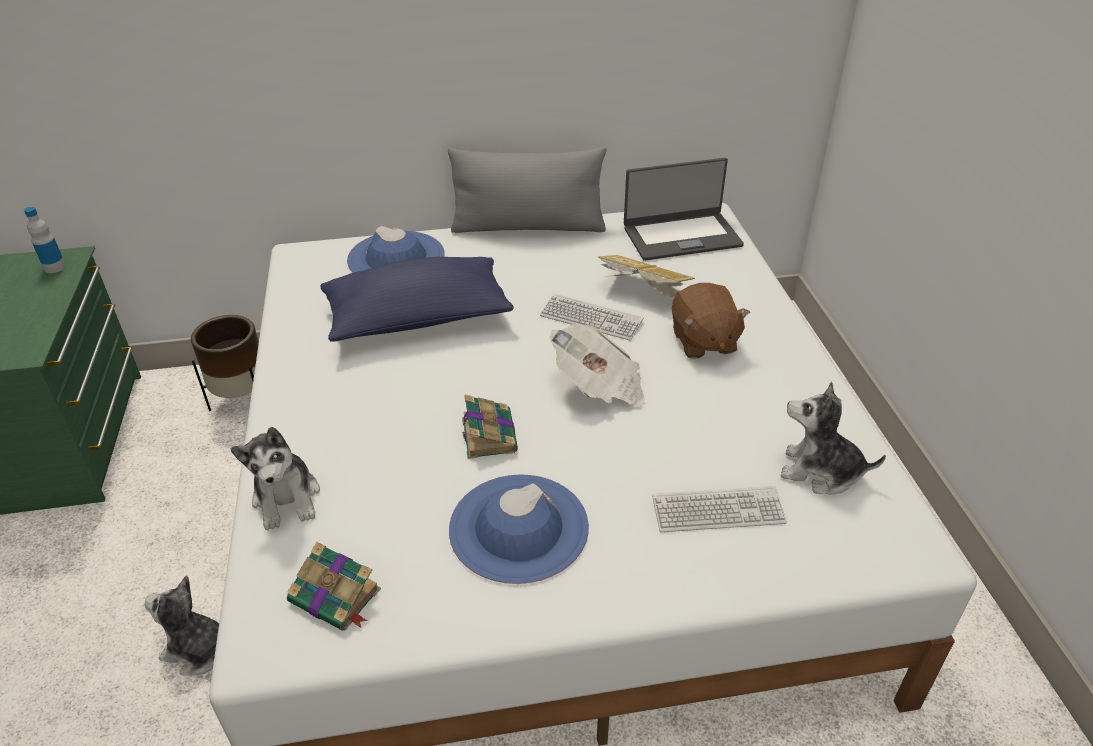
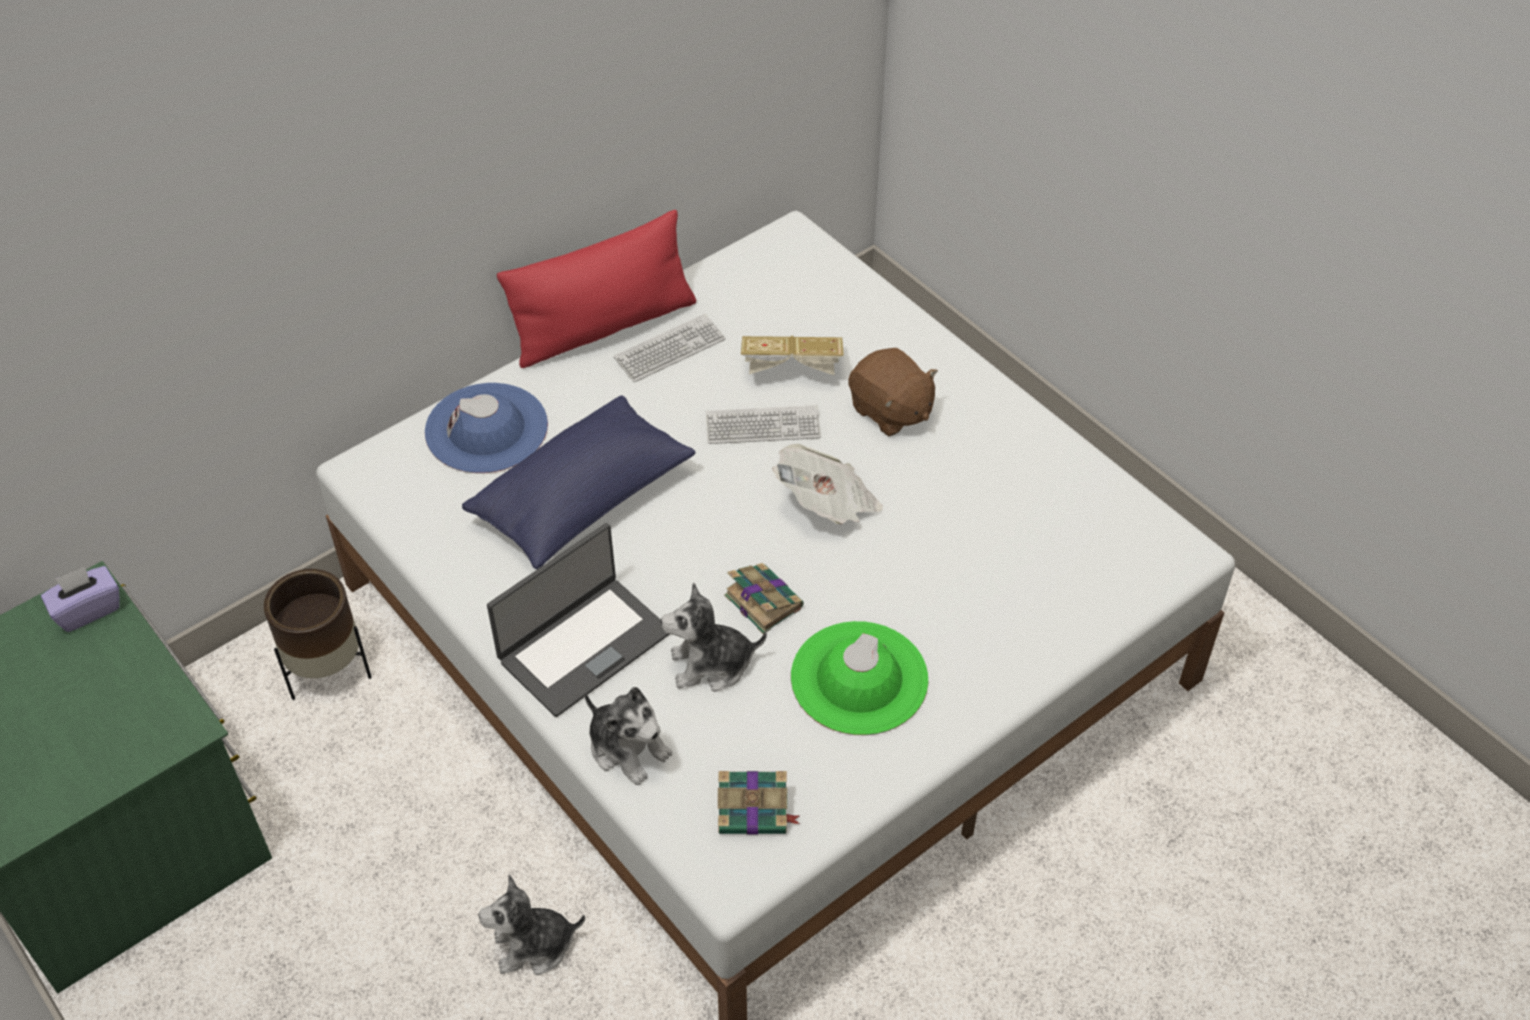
camera: 30 degrees left, 10 degrees up
bottle [24,207,66,273] -> purple tissue box [41,566,120,632]
grey pillow [448,147,606,233] -> red pillow [497,210,696,368]
blue hat [449,474,589,584] -> green hat [791,621,928,735]
laptop [624,158,744,261] -> laptop moved to [487,523,670,717]
keyboard [652,486,787,532] -> keyboard moved to [614,314,726,382]
plush toy [780,381,886,494] -> plush toy moved to [661,582,767,692]

